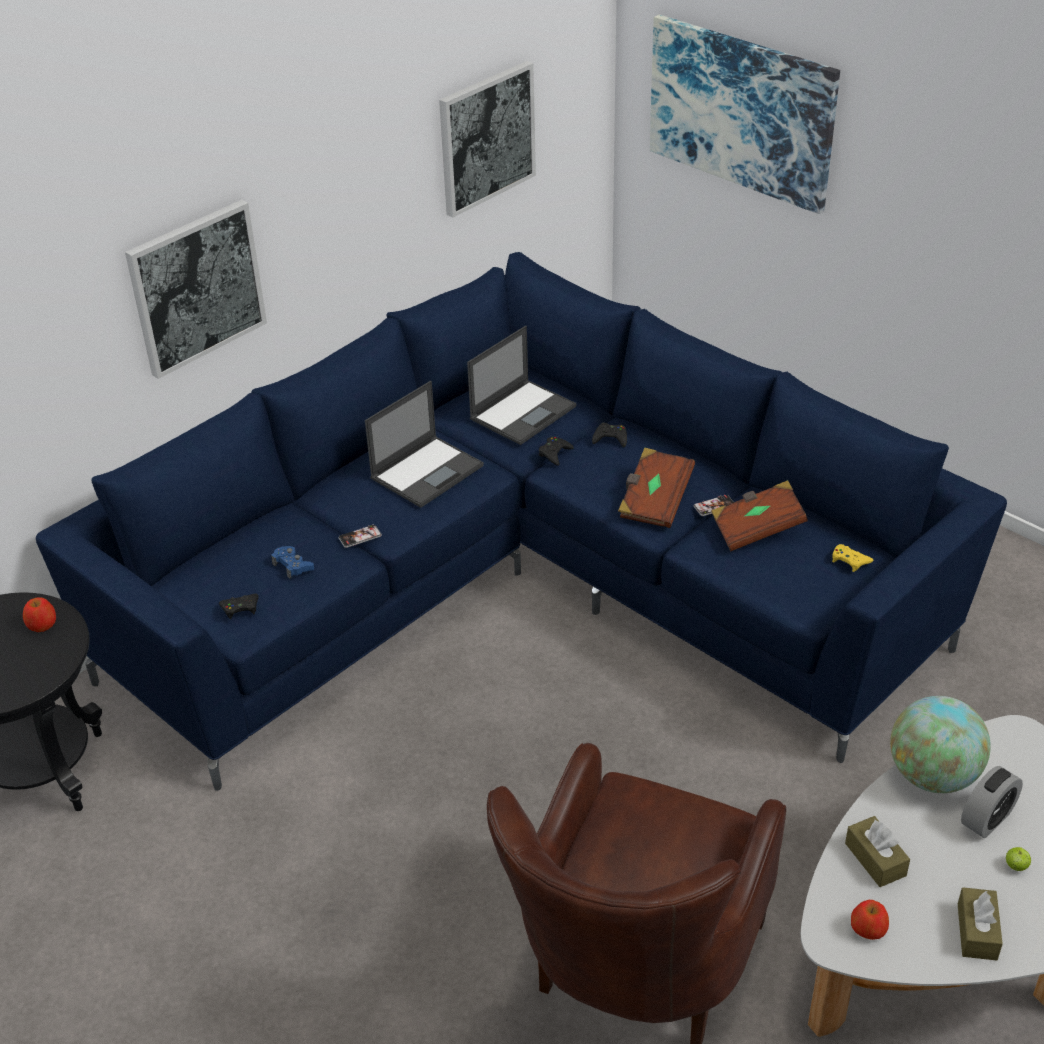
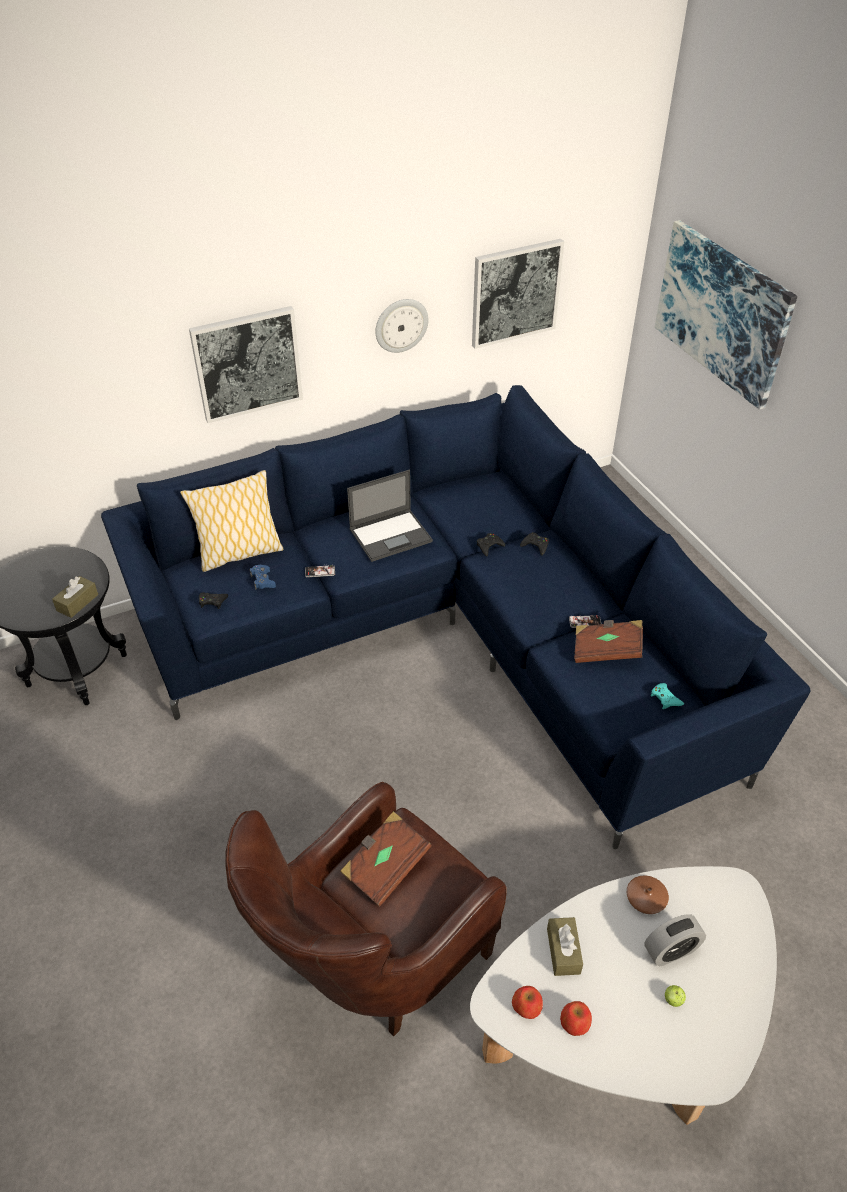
camera: 20 degrees right, 5 degrees up
apple [23,597,56,632] -> apple moved to [560,1001,592,1036]
laptop [467,326,577,445] -> none
brown book [618,448,695,528] -> brown book moved to [340,811,432,907]
yellow game controller [832,544,873,572] -> turquoise game controller [651,683,684,709]
globe [890,696,991,793] -> brown vase [627,875,669,914]
brown tissue box [958,887,1003,961] -> brown tissue box moved to [52,576,98,618]
none -> pillow [180,470,284,572]
none -> wall clock [375,299,428,353]

